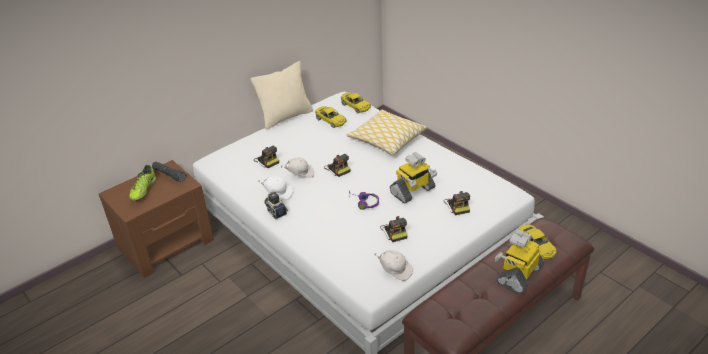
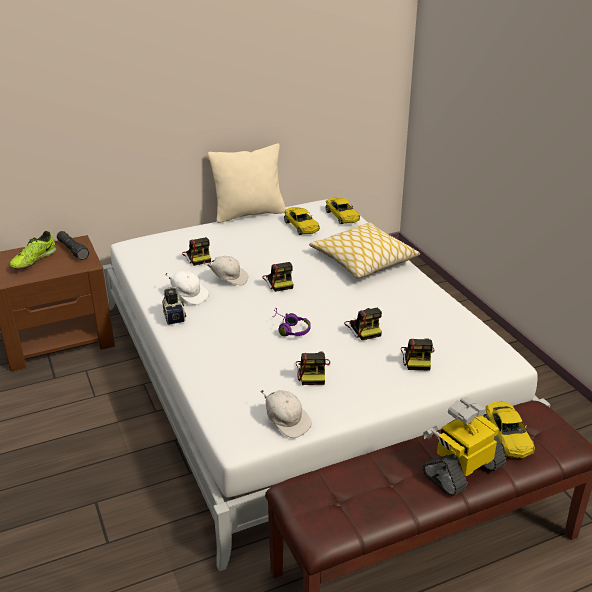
camera: 15 degrees right, 5 degrees down
toy robot [390,152,437,204] -> camera [344,308,382,340]

